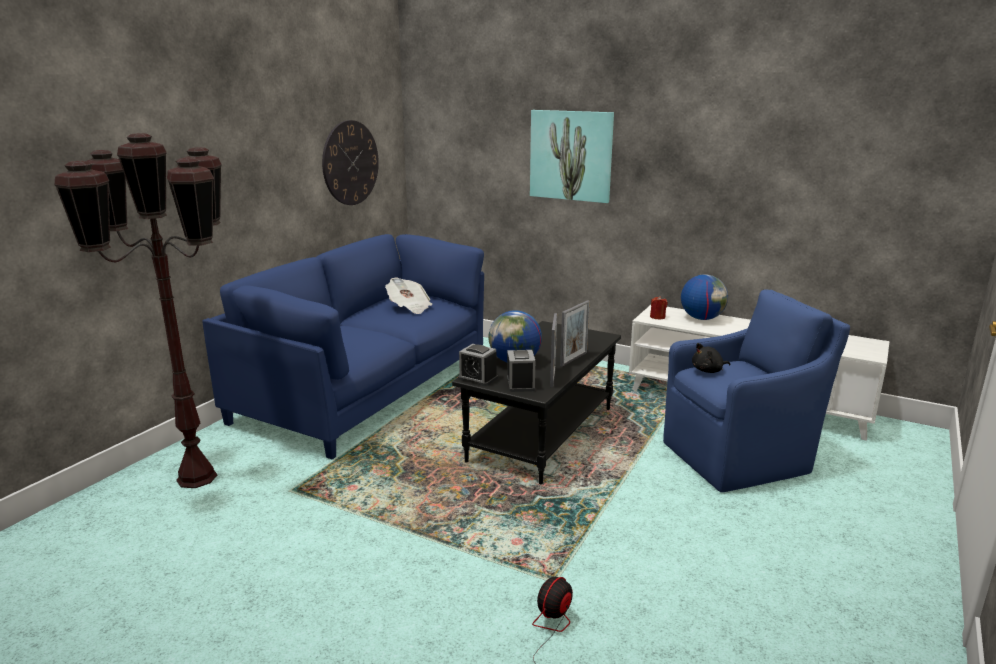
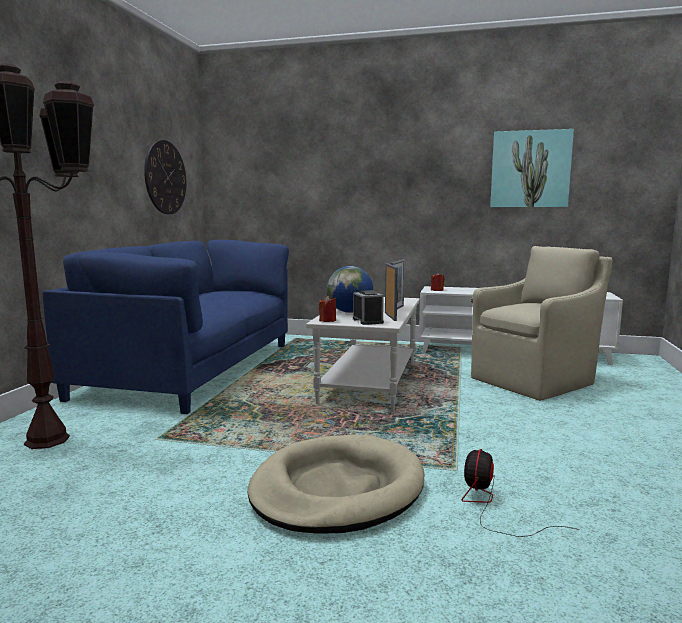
camera: 15 degrees left, 10 degrees down
newspaper [385,278,432,314] -> none
black coffee table [452,321,621,484] -> white coffee table [306,297,420,411]
alarm clock [458,344,498,386] -> red candle [319,296,336,322]
picture [530,110,614,203] -> picture moved to [490,129,574,207]
blue armchair [663,290,850,492] -> beige armchair [471,246,612,401]
globe [681,274,728,320] -> none
black plush toy [692,343,730,373] -> none
none -> beige dog bed [248,435,424,534]

